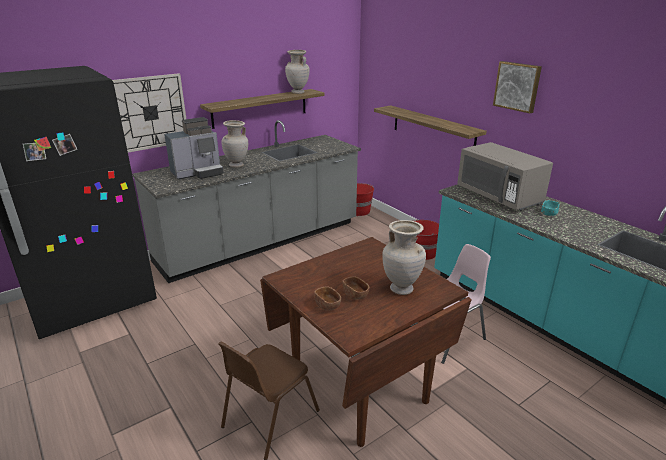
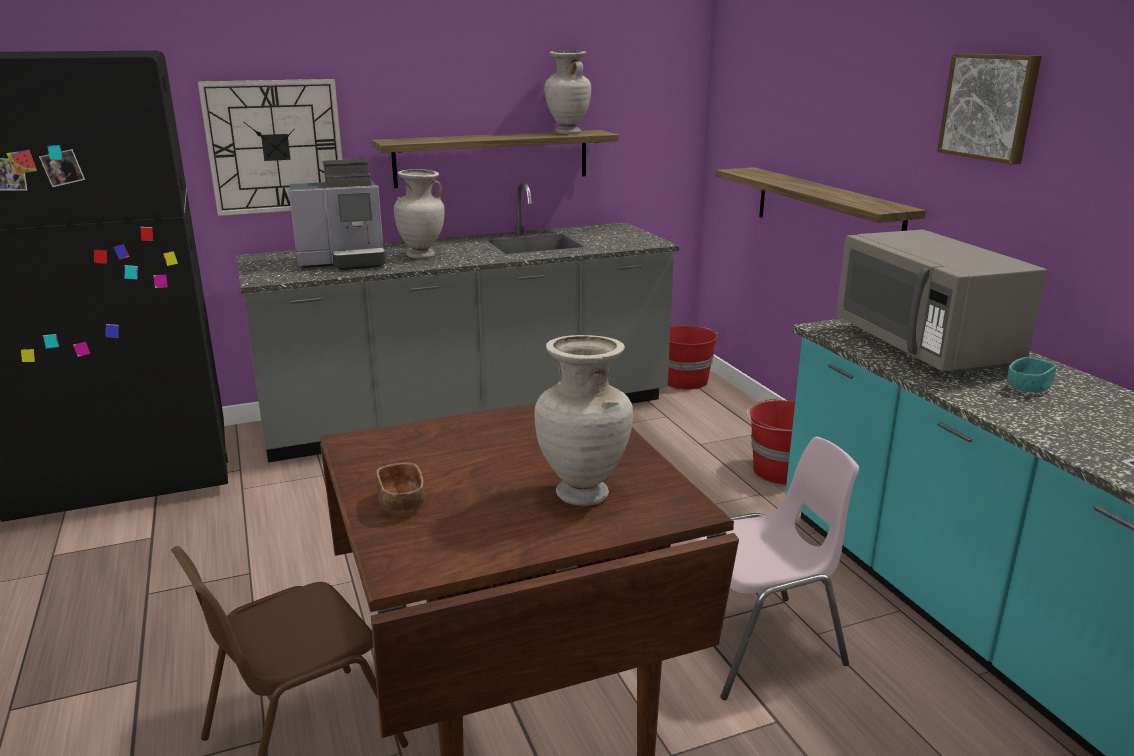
camera: 15 degrees right, 5 degrees down
brown bowl [342,277,369,300] -> none

